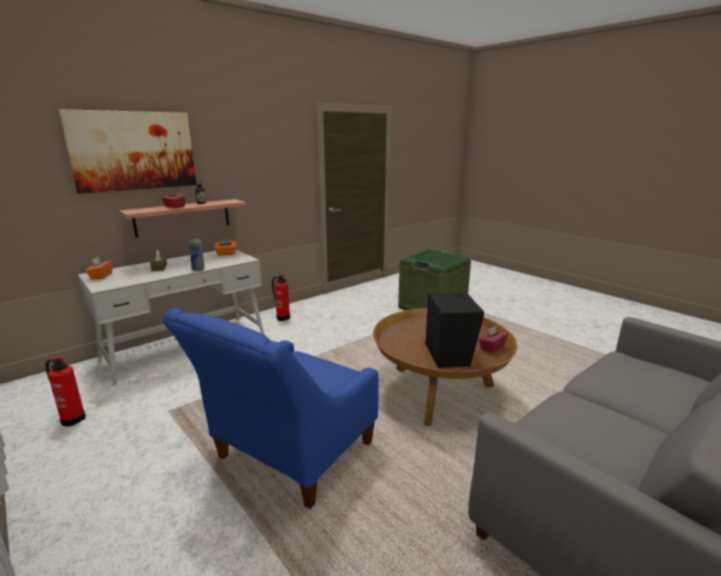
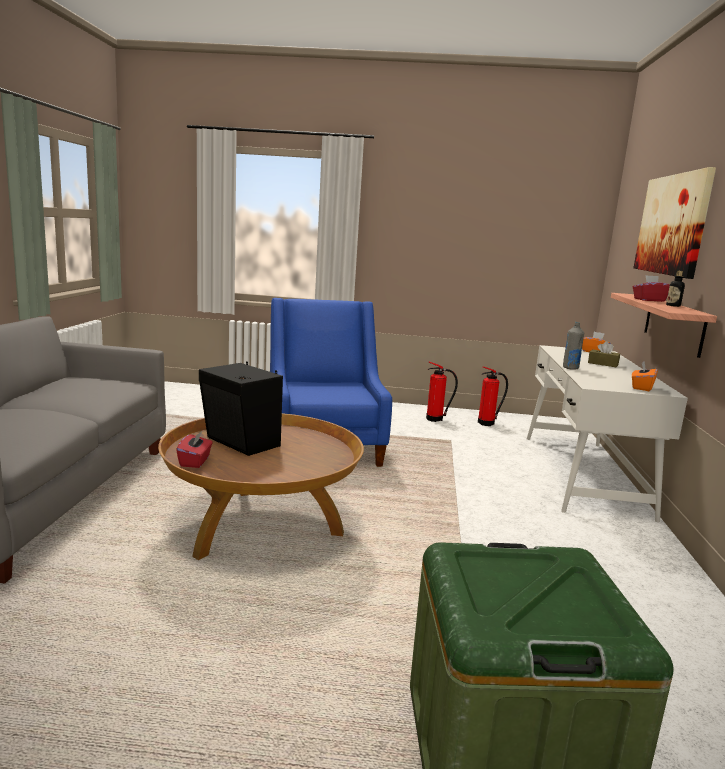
camera: 135 degrees right, 5 degrees down
fire extinguisher [272,275,290,321] -> fire extinguisher moved to [426,362,458,422]

